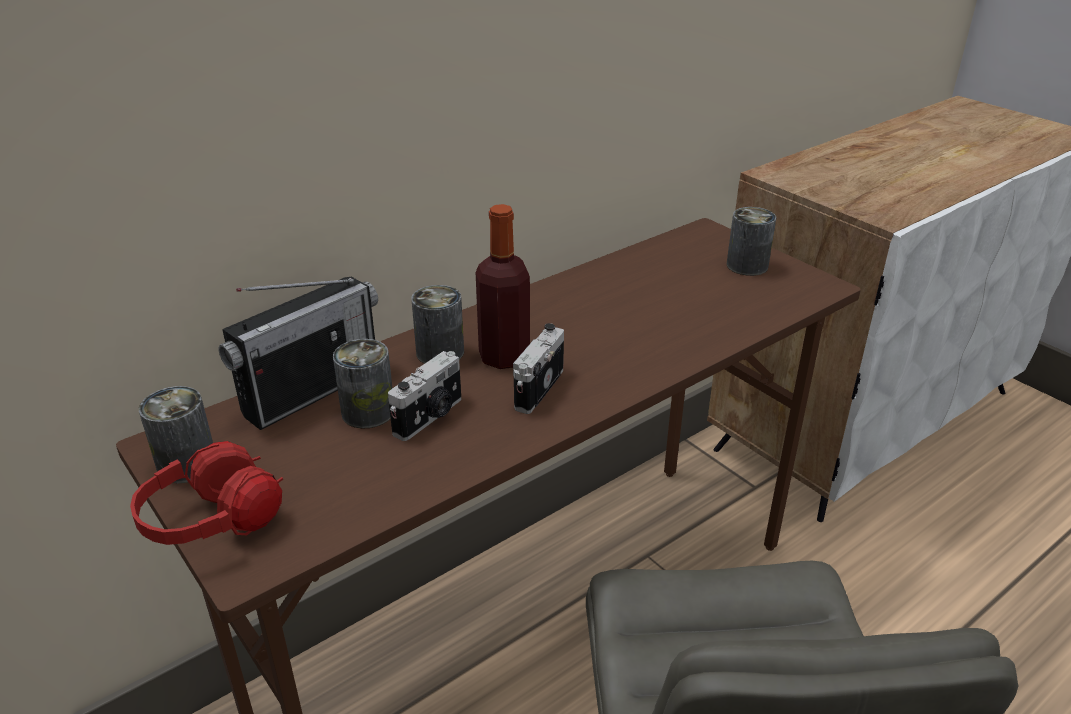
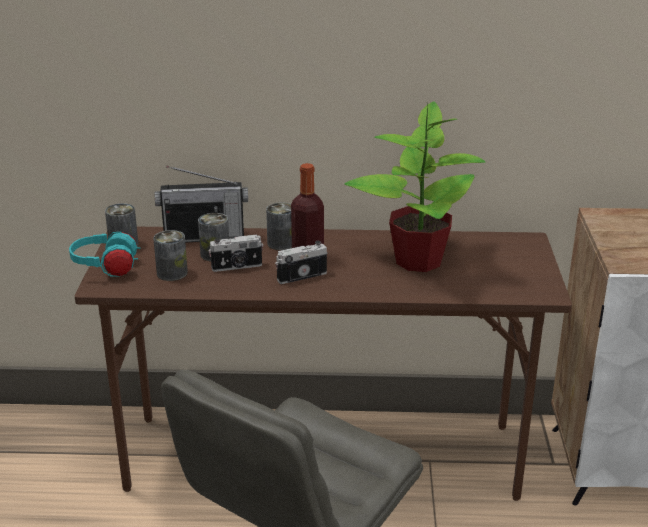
camera: 40 degrees right, 5 degrees down
red headphones [130,441,283,545] -> turquoise headphones [69,232,141,277]
can [727,207,776,276] -> can moved to [153,230,188,281]
none -> potted plant [344,101,485,272]

